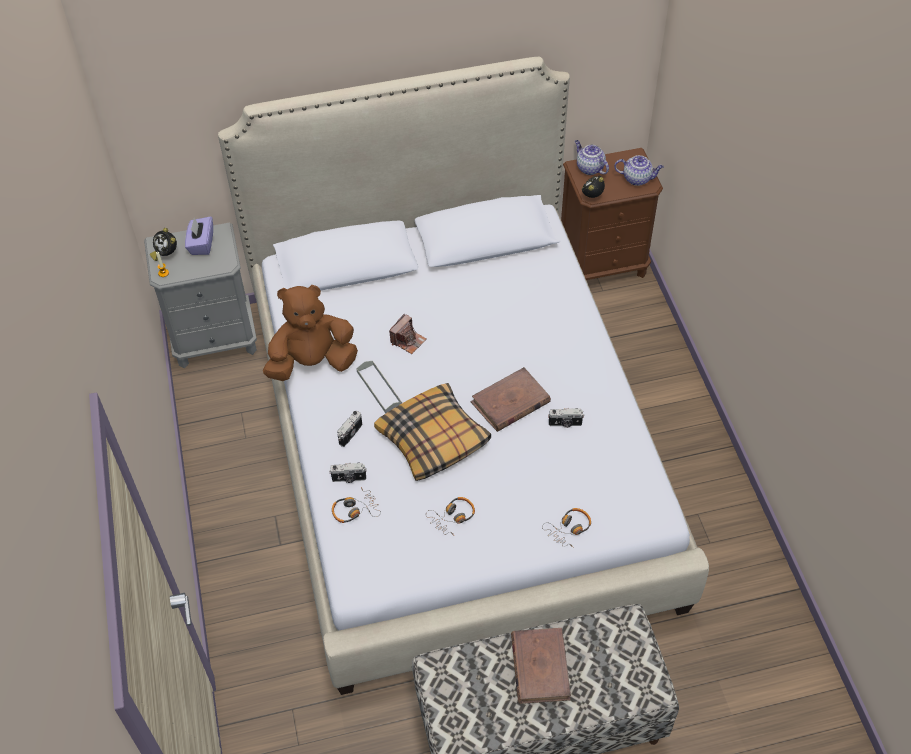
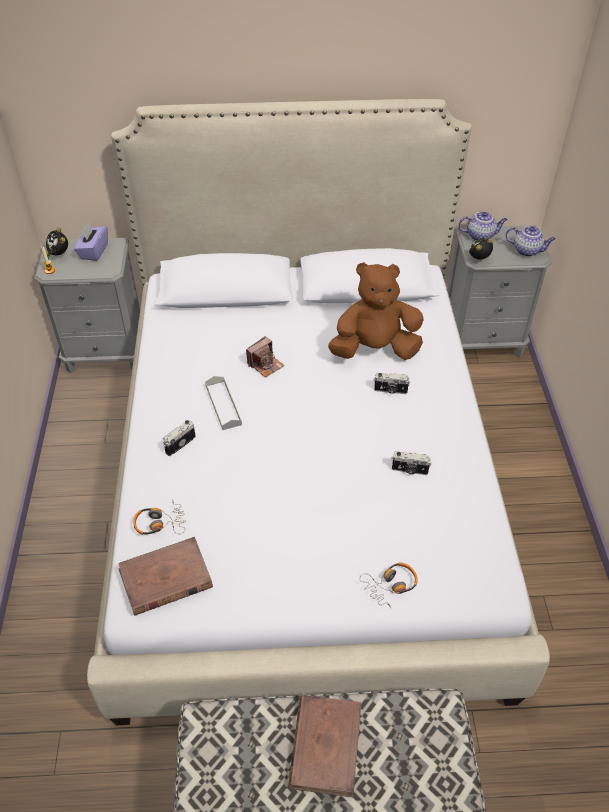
camera: 10 degrees right, 5 degrees down
brown plush toy [263,285,358,381] -> brown plush toy moved to [328,262,424,360]
camera [329,463,367,483] -> camera moved to [374,373,410,394]
pillow [374,383,491,481] -> none
headphones [426,497,475,536] -> none
brown book [470,367,551,432] -> brown book moved to [118,537,213,616]
brown nightstand [561,148,663,280] -> grey nightstand [448,225,552,357]
teapot [575,140,609,175] -> teapot turned 120 degrees clockwise [458,212,508,241]

